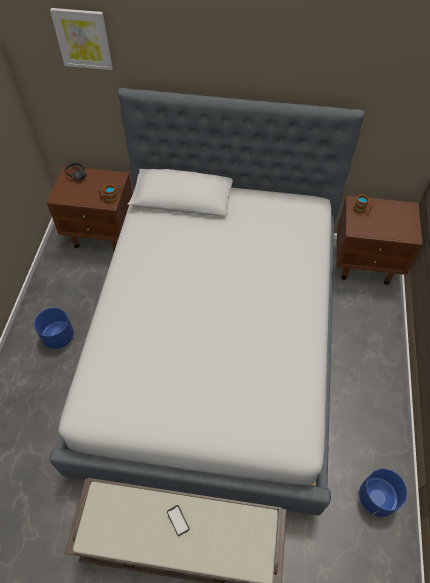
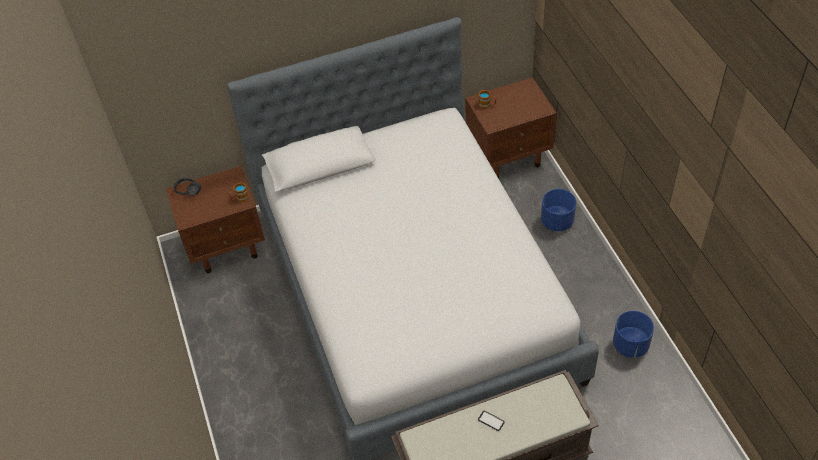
camera: 25 degrees left, 5 degrees down
blue planter [34,308,74,349] -> blue planter moved to [541,189,576,231]
picture [50,8,113,70] -> none

